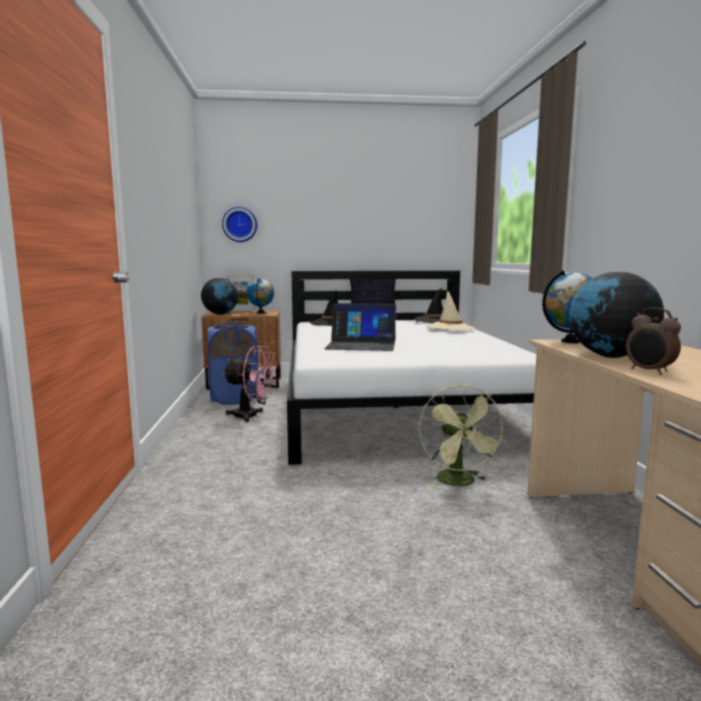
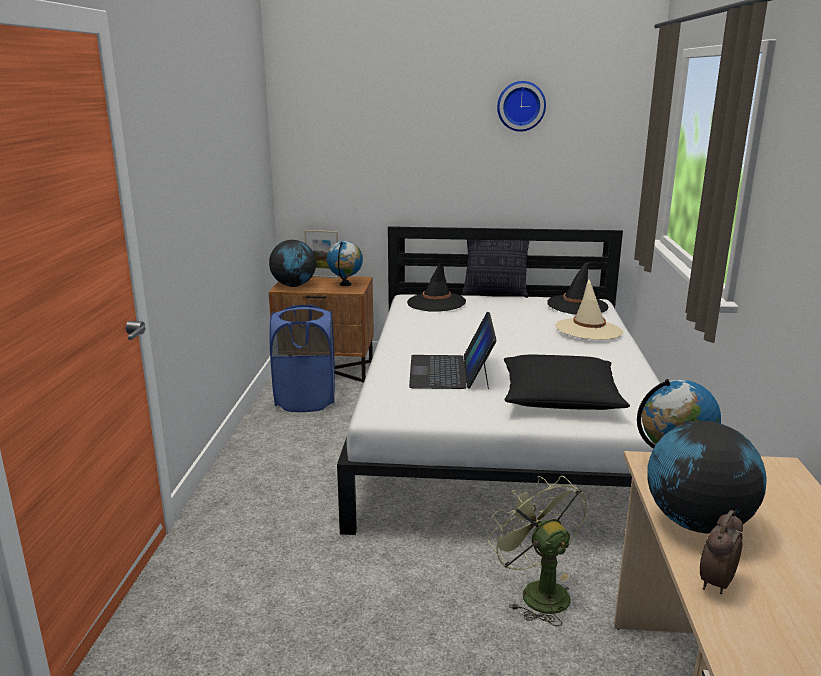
camera: 10 degrees right, 10 degrees up
wall clock [222,207,257,242] -> wall clock moved to [497,81,546,132]
pink fan [223,345,277,422] -> none
laptop [324,303,396,351] -> laptop turned 75 degrees clockwise [409,312,497,389]
green fan [419,384,506,487] -> green fan turned 150 degrees clockwise [488,476,587,626]
alarm clock [626,308,681,375] -> alarm clock turned 60 degrees clockwise [700,510,743,594]
none -> black pillow [504,355,630,410]

